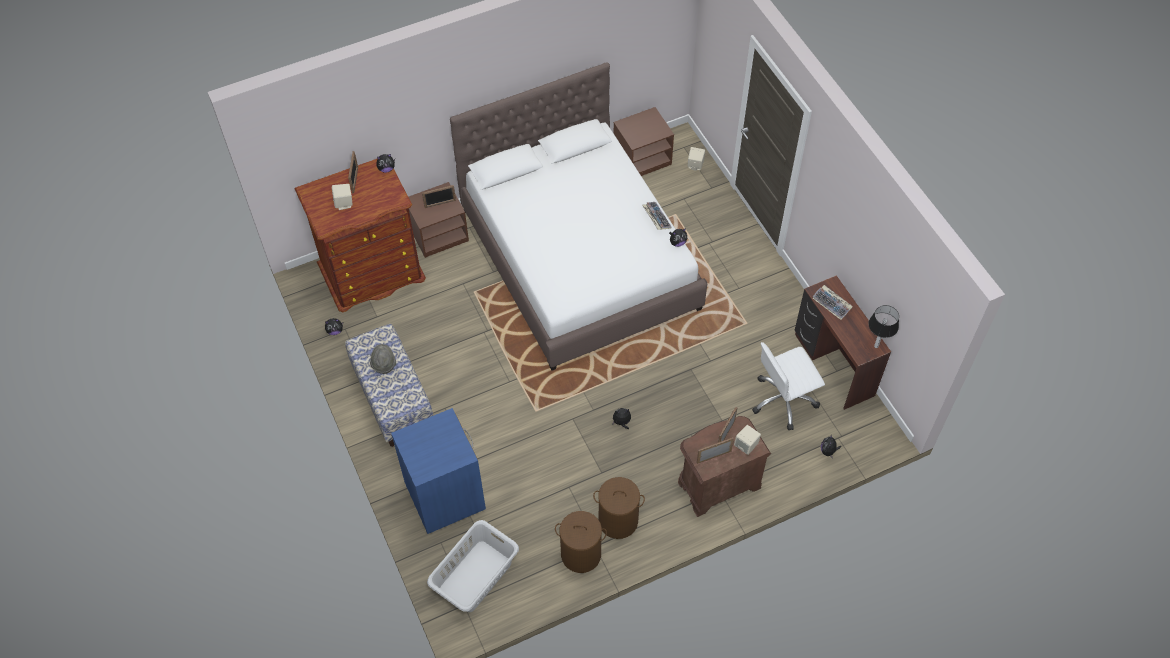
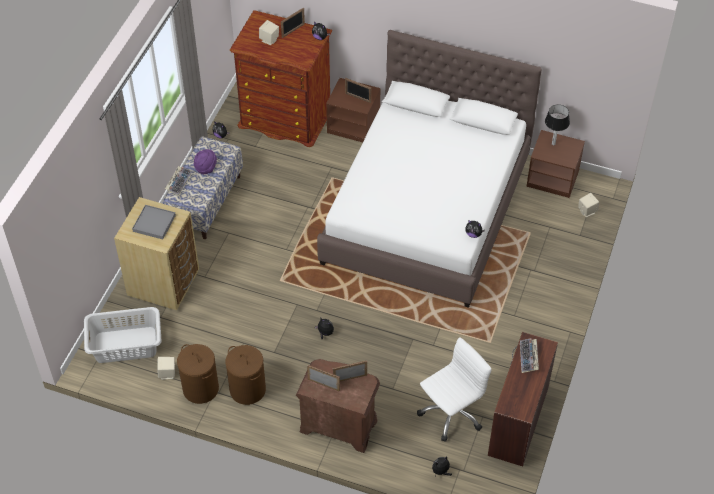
camera: 45 degrees right, 5 degrees down
grey hat [370,344,396,374] -> purple hat [194,149,217,174]
blue dresser [391,408,486,534] -> brown dresser [114,197,199,310]
keyboard [642,202,672,230] -> keyboard moved to [165,166,192,196]
beige speaker [734,425,761,455] -> beige speaker moved to [157,357,175,380]
white office chair [752,342,825,430] -> white office chair turned 120 degrees clockwise [417,337,492,442]
table lamp [868,305,899,348] -> table lamp moved to [545,104,570,145]
none -> grey tray [132,205,176,239]

